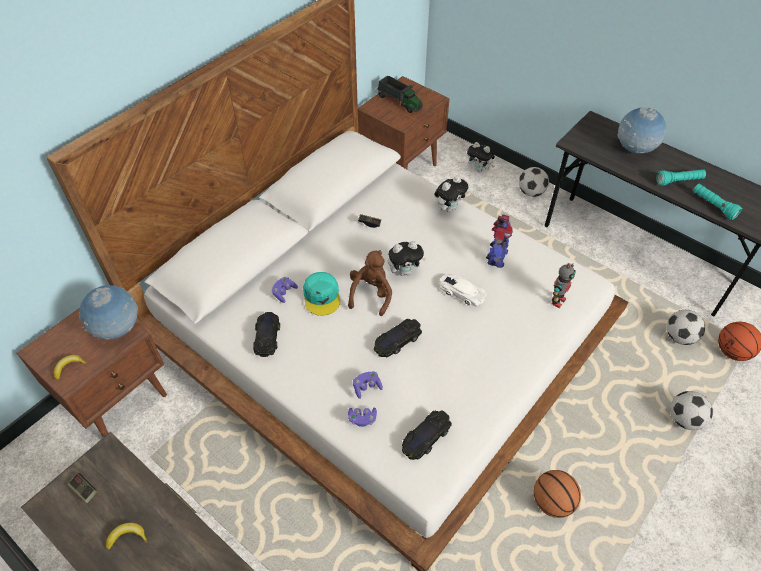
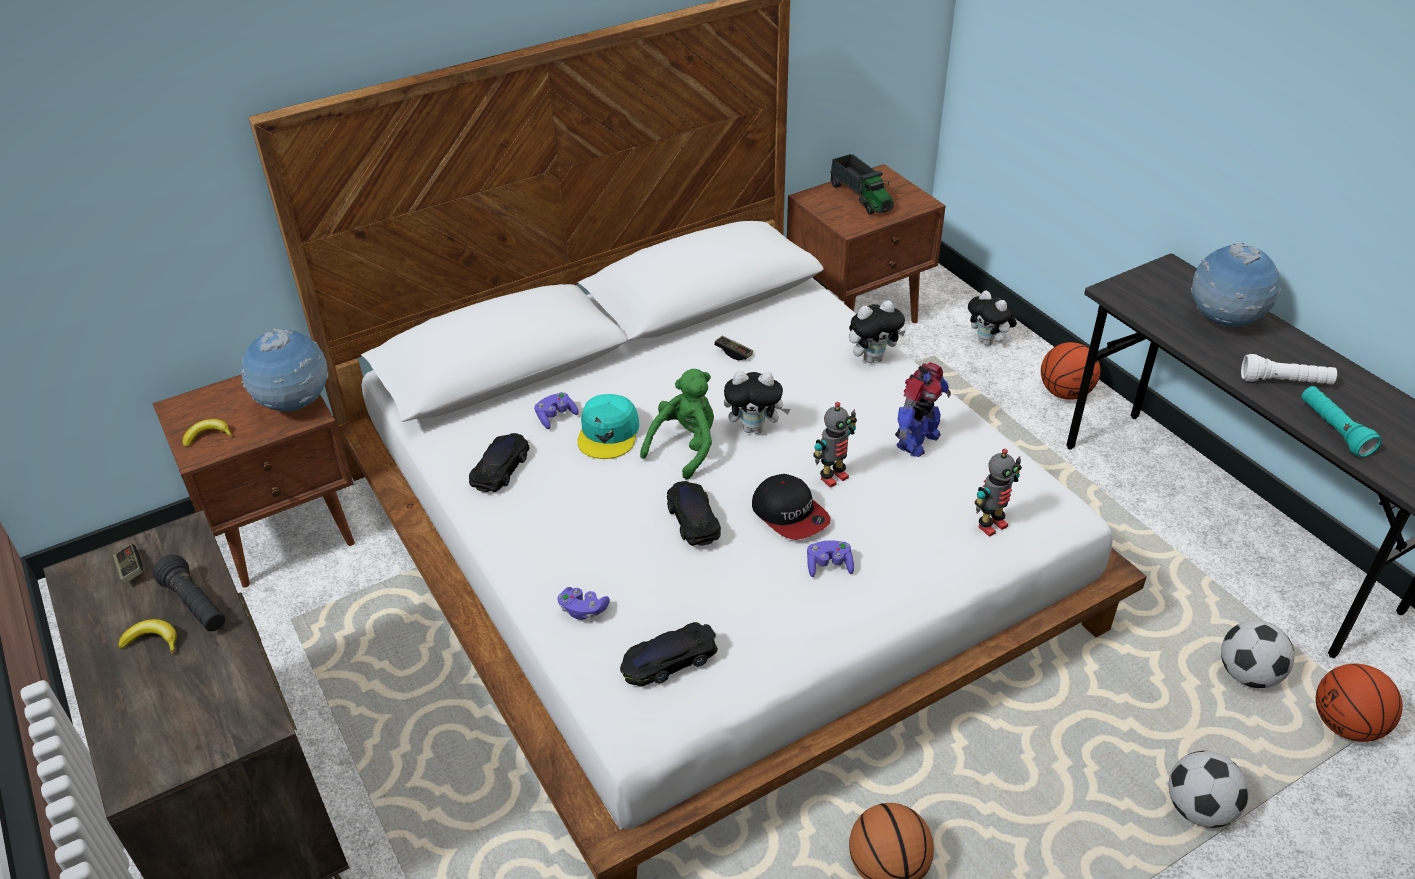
camera: 20 degrees right, 10 degrees down
brown plush toy [348,250,392,316] -> green plush toy [640,369,714,480]
purple game controller [353,371,383,399] -> purple game controller moved to [807,540,854,577]
black toy car [374,319,422,357] -> black toy car turned 90 degrees clockwise [667,481,721,546]
white toy car [439,274,486,306] -> toy robot [813,402,857,488]
football [519,167,549,197] -> basketball [1041,342,1100,400]
turquoise flashlight [656,169,706,186] -> white flashlight [1241,354,1337,385]
none -> black flashlight [153,554,225,631]
none -> cap [752,474,831,540]

